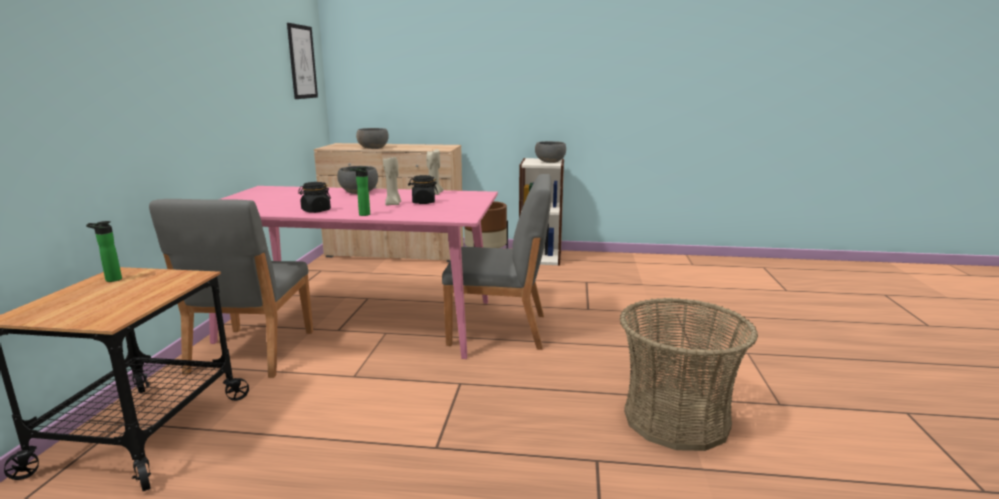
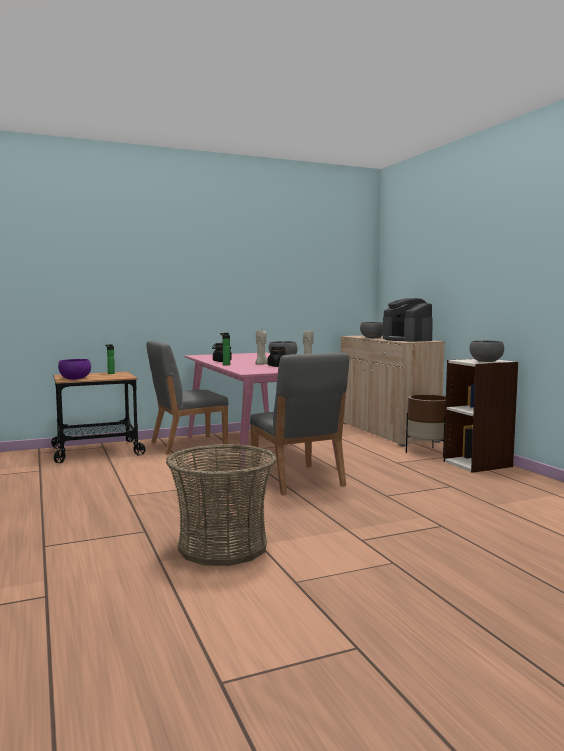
camera: 60 degrees right, 10 degrees down
picture [287,23,318,99] -> none
none -> purple bowl [58,359,91,380]
none -> coffee machine [383,298,433,342]

